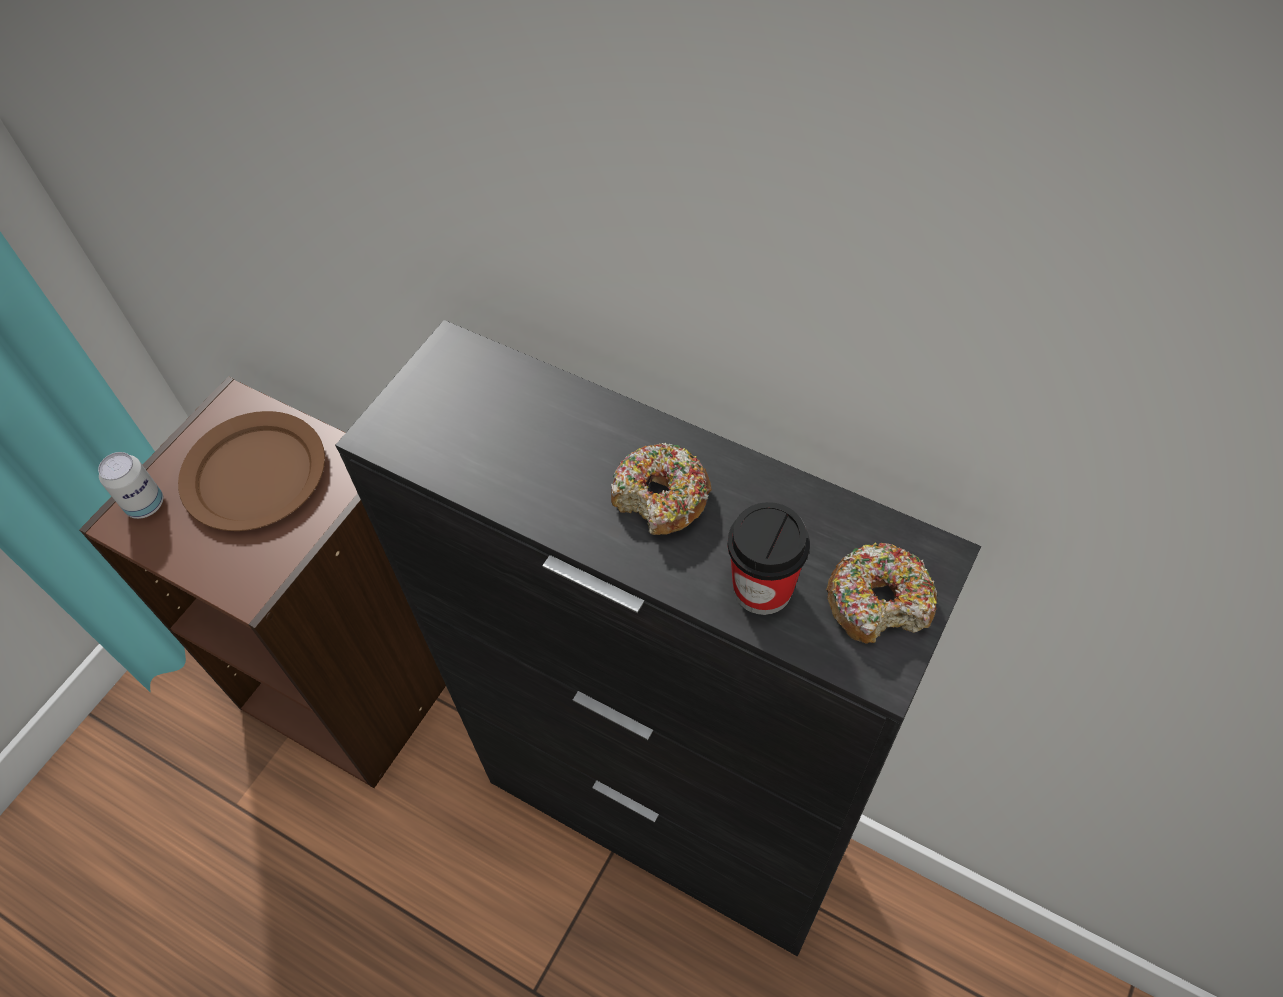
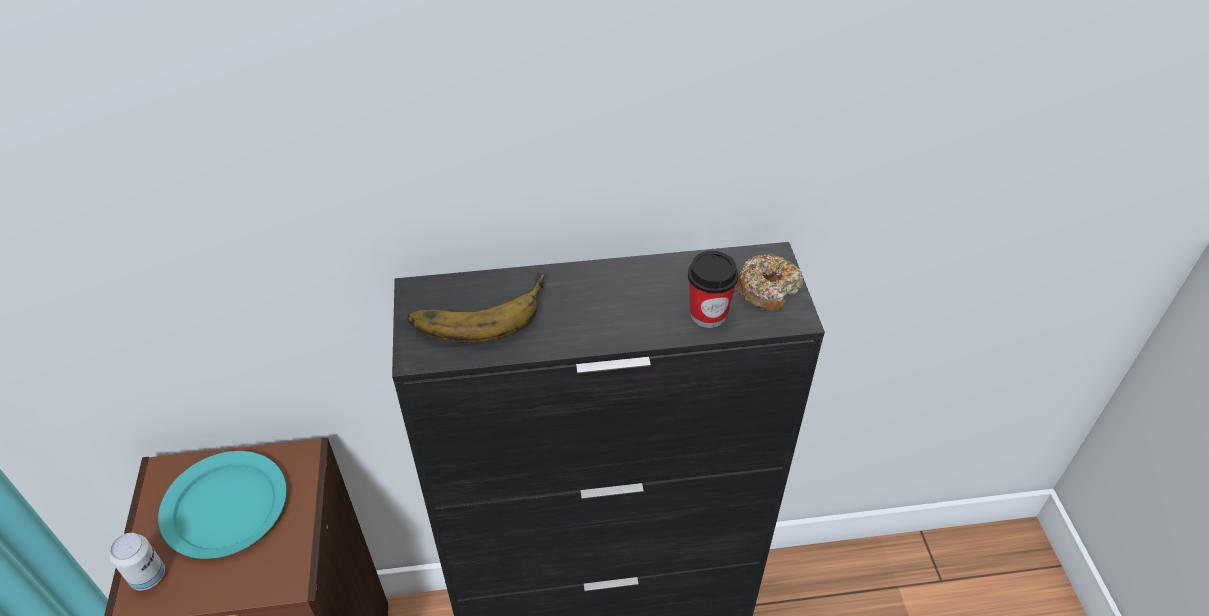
camera: 40 degrees left, 10 degrees down
brown plate [178,411,325,531] -> turquoise plate [158,451,287,559]
donut [611,443,712,535] -> none
none -> banana [407,272,545,343]

